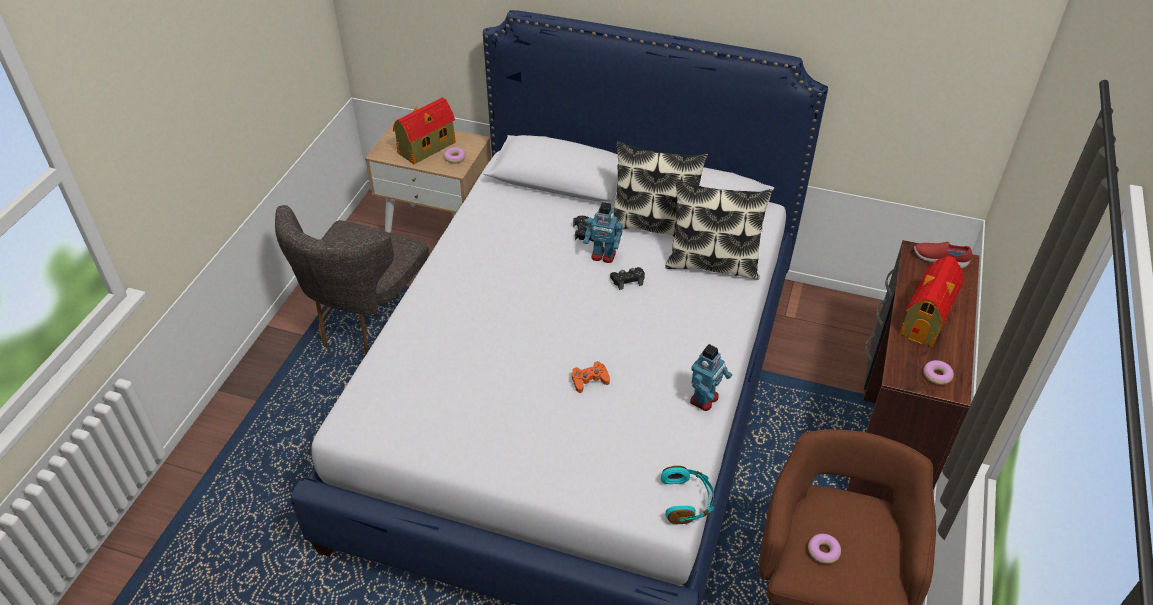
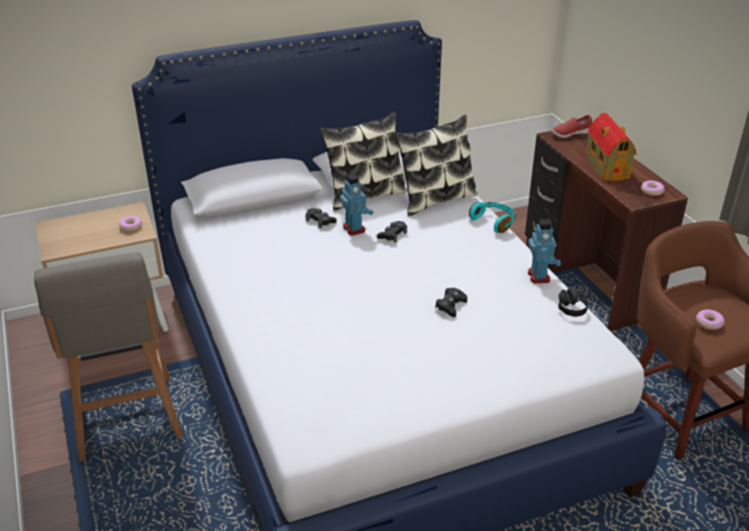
camera: 40 degrees left, 10 degrees down
grey chair [275,205,429,356] -> grey stool [34,252,183,462]
toy house [393,97,456,164] -> none
orange game controller [572,361,610,393] -> black game controller [435,288,467,317]
toy robot [584,202,623,263] -> toy robot turned 90 degrees counterclockwise [340,174,373,235]
turquoise headphones [661,466,714,524] -> turquoise headphones moved to [469,202,516,233]
none -> black headphones [558,286,588,317]

